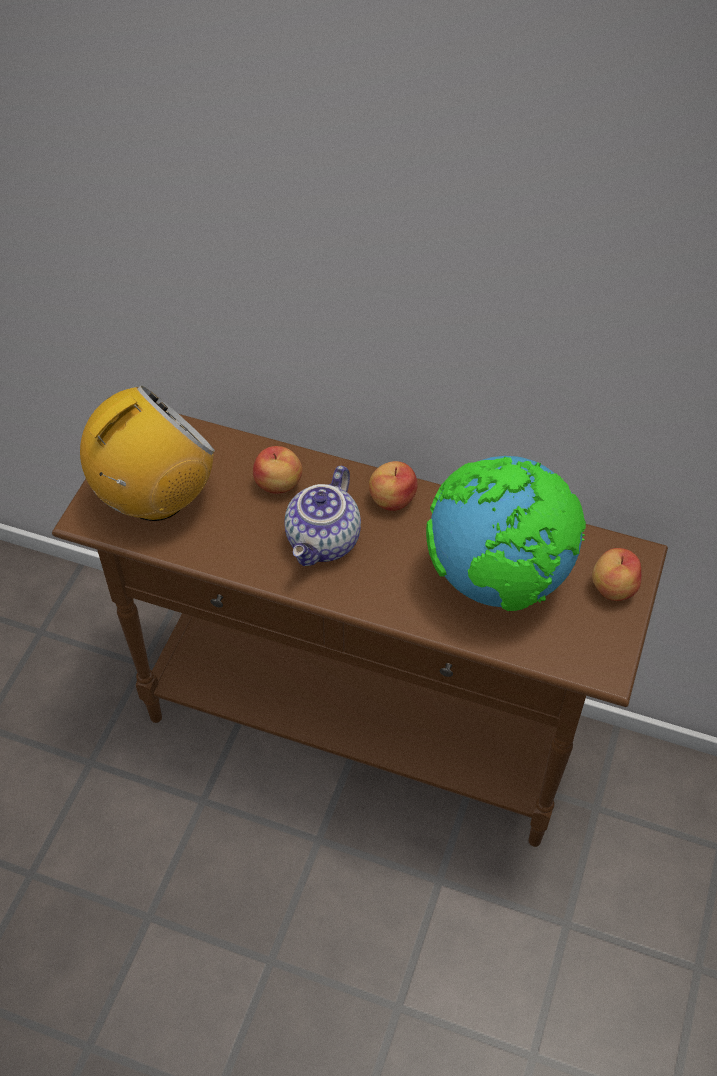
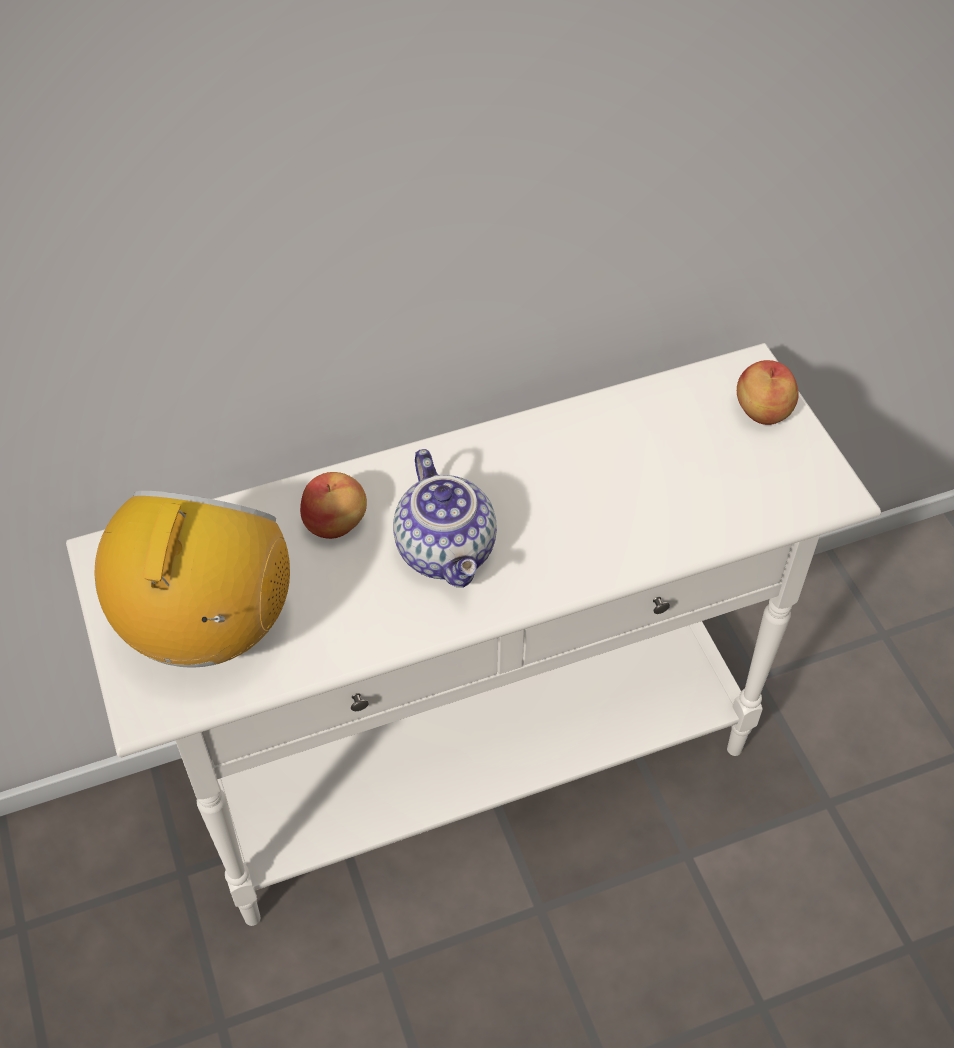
camera: 40 degrees left, 0 degrees up
brown console table [52,414,668,847] -> white console table [66,343,881,926]
apple [369,461,418,511] -> none
globe [426,456,586,611] -> none

